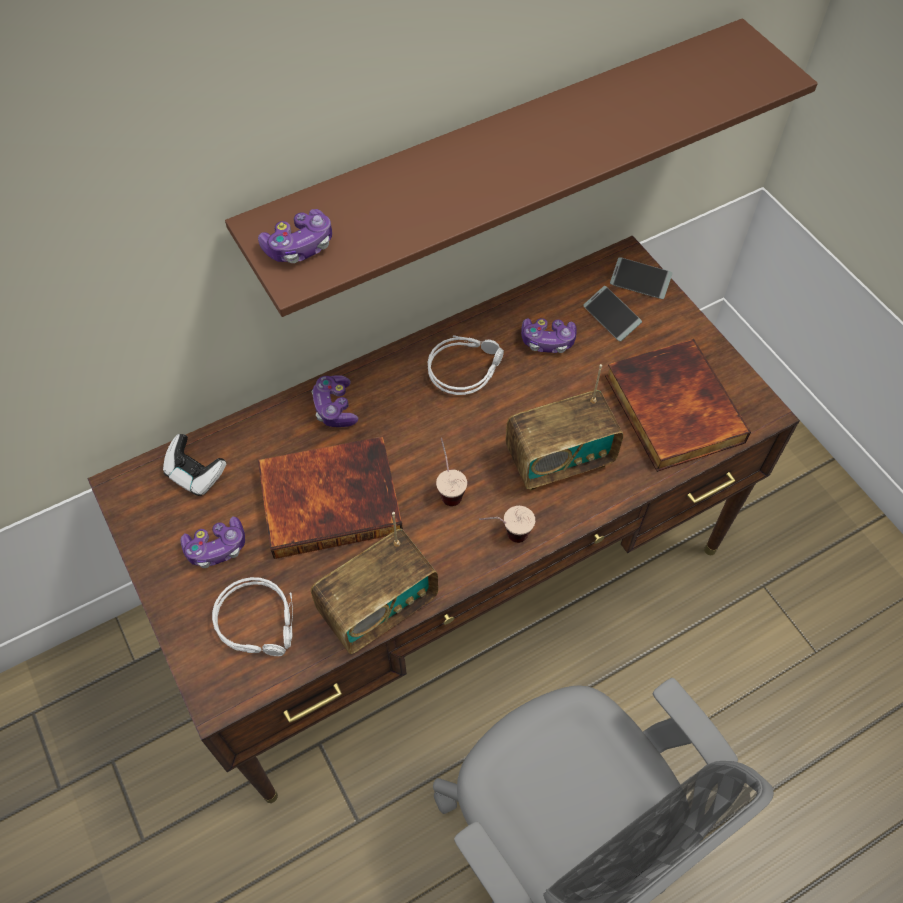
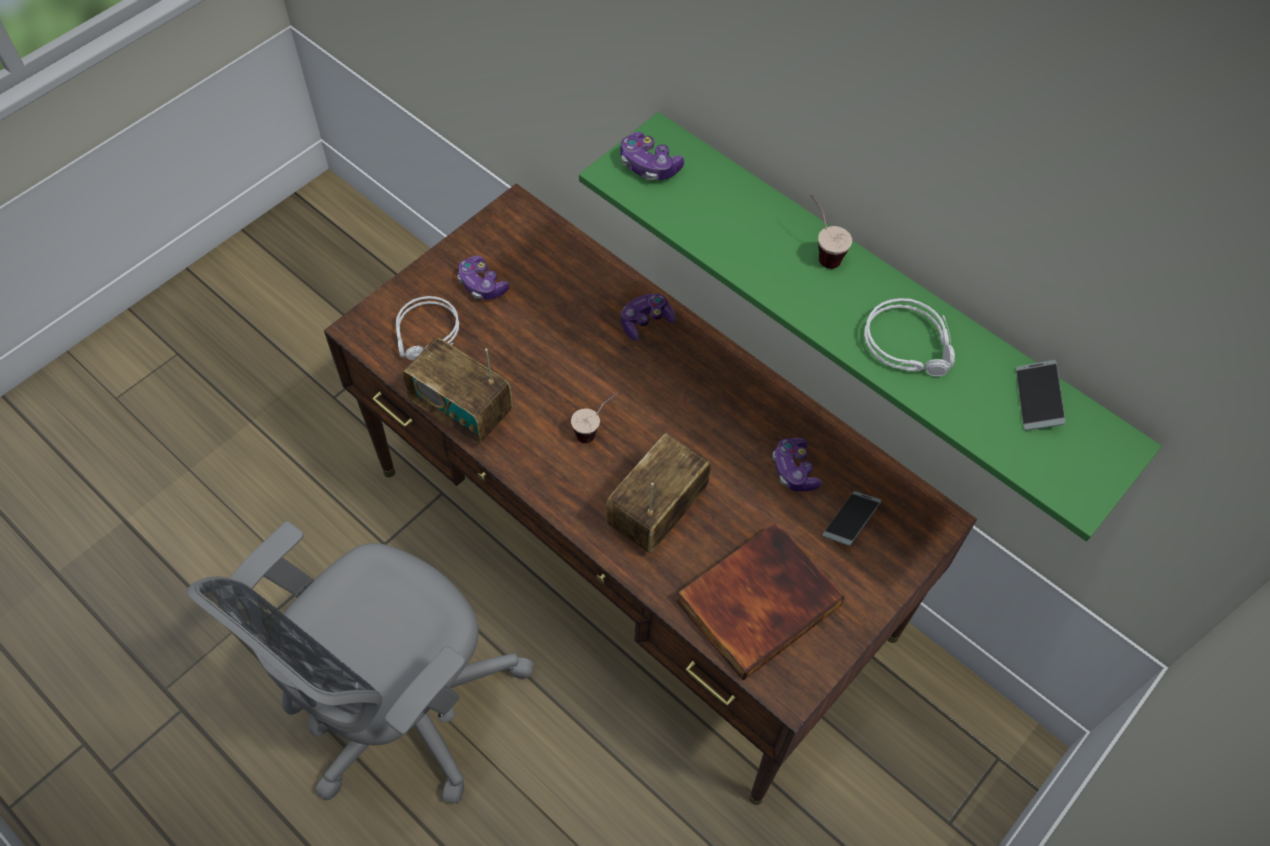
camera: 70 degrees right, 0 degrees up
game controller [163,434,226,496] -> none
brown shelf [225,18,818,317] -> green shelf [579,112,1162,541]
book [258,436,403,559] -> none
grey headphones [428,335,504,395] -> grey headphones moved to [864,298,955,377]
cup [479,506,535,543] -> cup moved to [811,194,852,269]
radio [505,364,623,491] -> radio turned 75 degrees clockwise [606,433,711,553]
phone [610,257,673,299] -> phone moved to [1016,360,1066,431]

